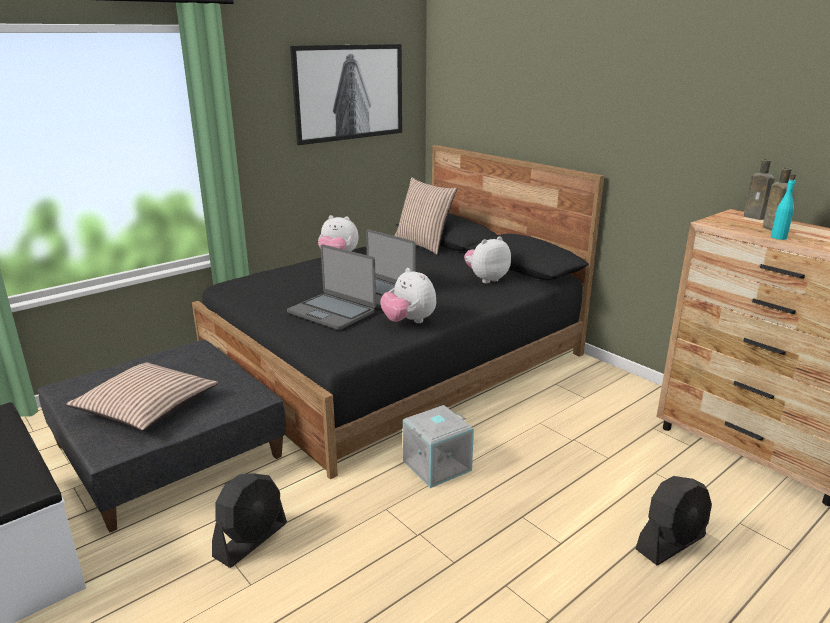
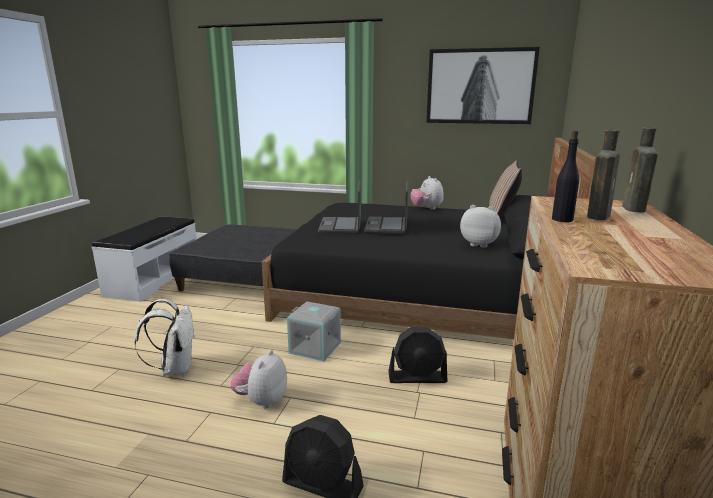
camera: 55 degrees right, 5 degrees down
pillow [66,362,219,431] -> none
black fan [212,473,287,568] -> black fan moved to [388,327,447,383]
plush toy [381,268,436,323] -> plush toy moved to [231,350,287,408]
turquoise bottle [771,174,796,240] -> black bottle [552,131,579,222]
none -> white backpack [134,299,195,376]

